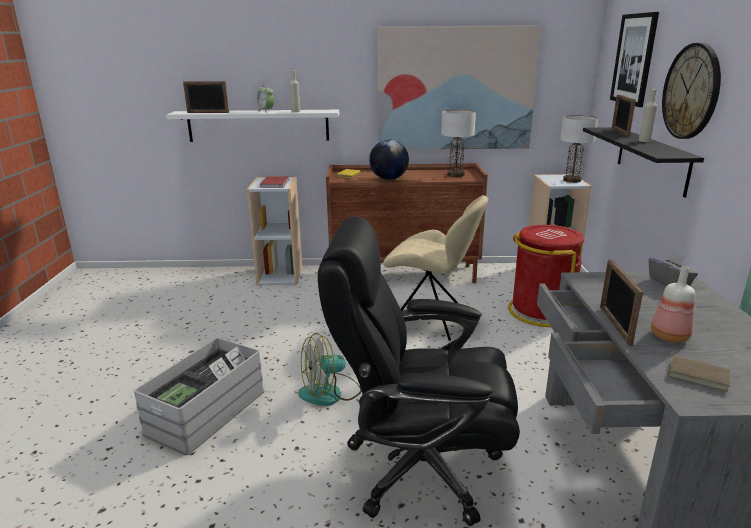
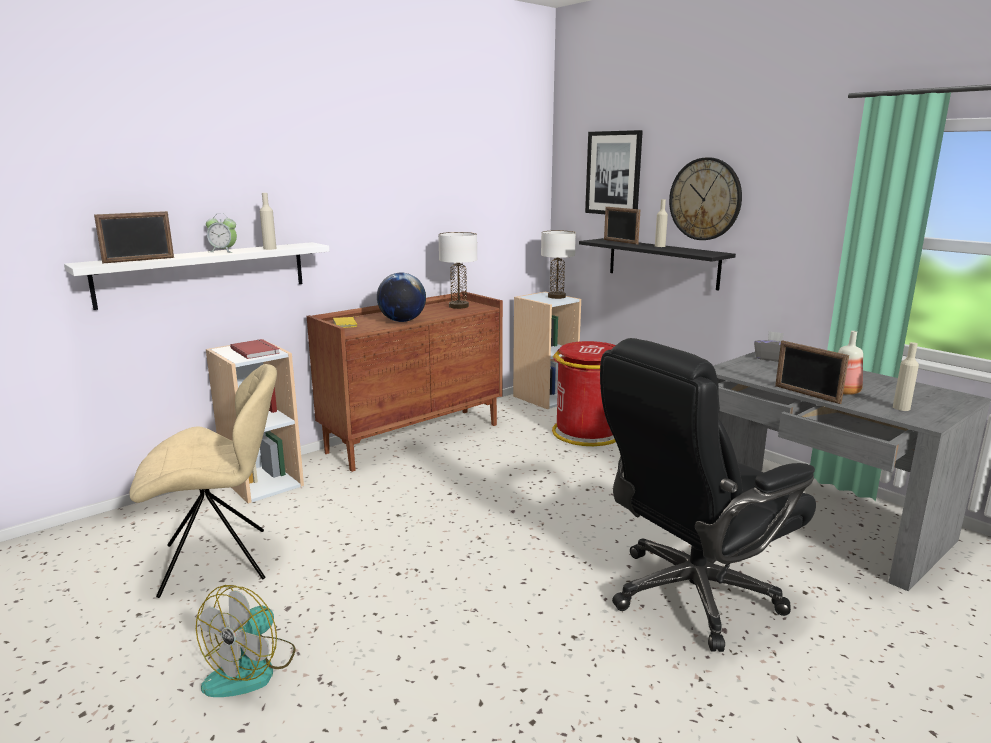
camera: 40 degrees left, 5 degrees down
grey storage box [134,338,264,455] -> none
fan [298,333,362,406] -> fan moved to [196,585,295,697]
picture [377,25,541,150] -> none
beige chair [383,195,488,341] -> beige chair moved to [130,364,277,598]
brown book [667,351,731,392] -> beige bottle [893,342,919,411]

